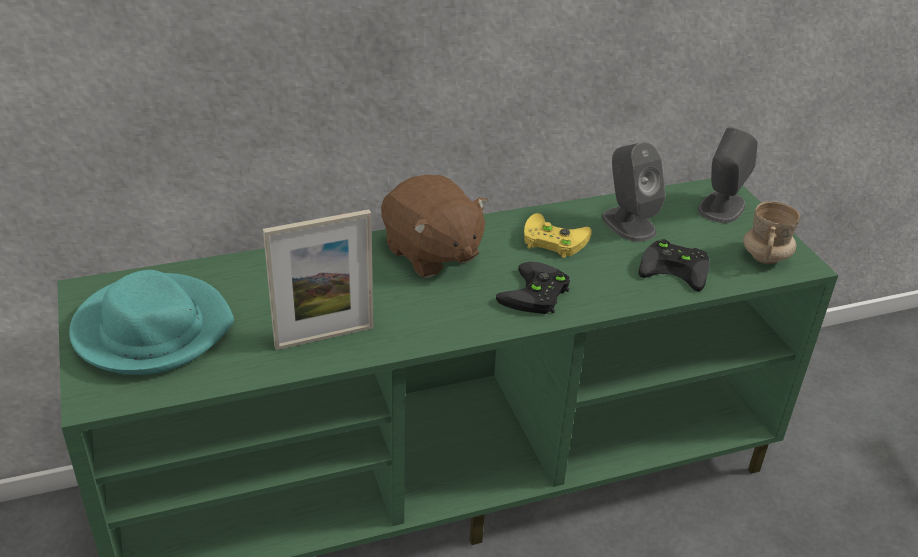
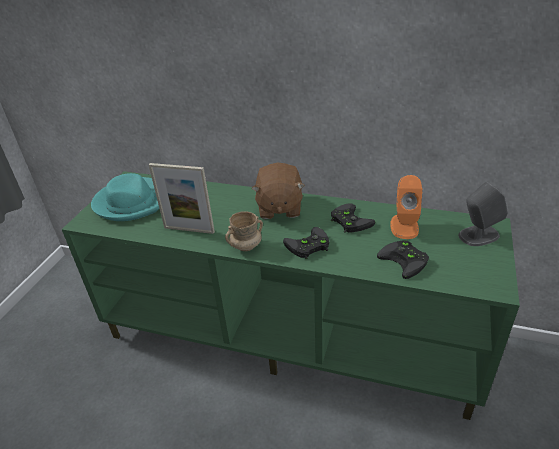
camera: 40 degrees right, 0 degrees up
yellow game controller [524,213,592,258] -> black game controller [331,203,375,233]
grey speaker [602,142,666,242] -> orange speaker [390,175,423,239]
beige mug [743,201,800,264] -> beige mug moved to [225,211,263,251]

